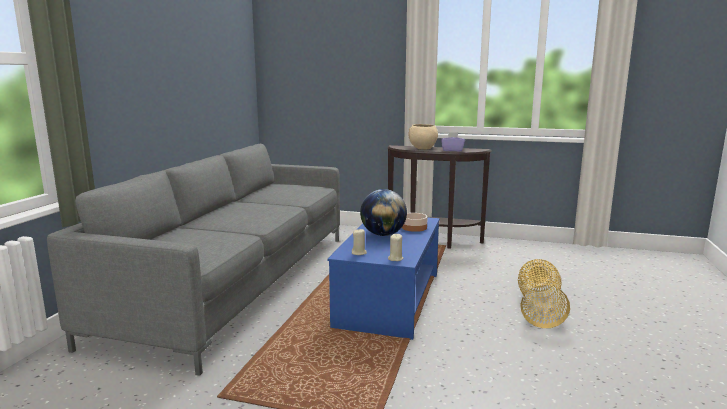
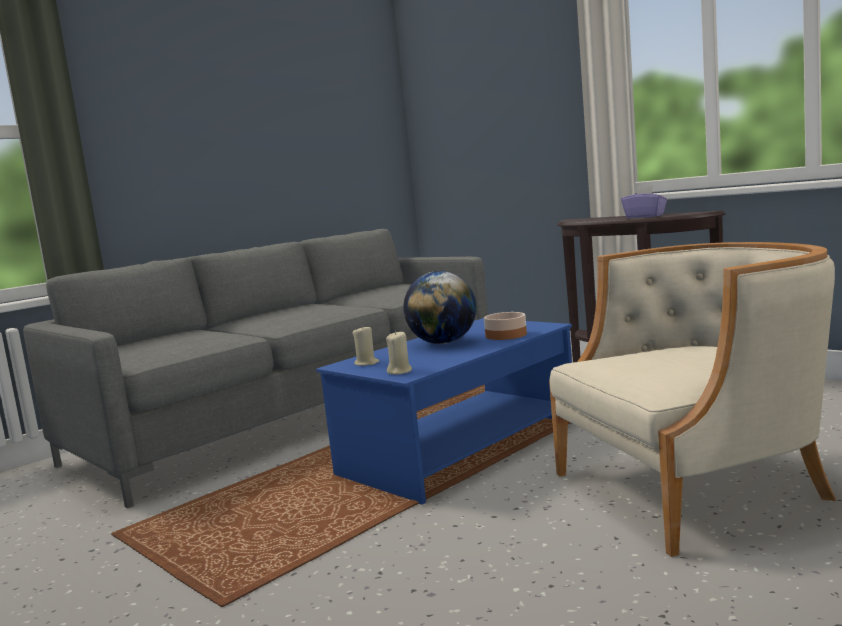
camera: 30 degrees right, 5 degrees down
beige bowl [408,124,438,150] -> none
basket [518,259,570,328] -> beige armchair [549,242,836,557]

